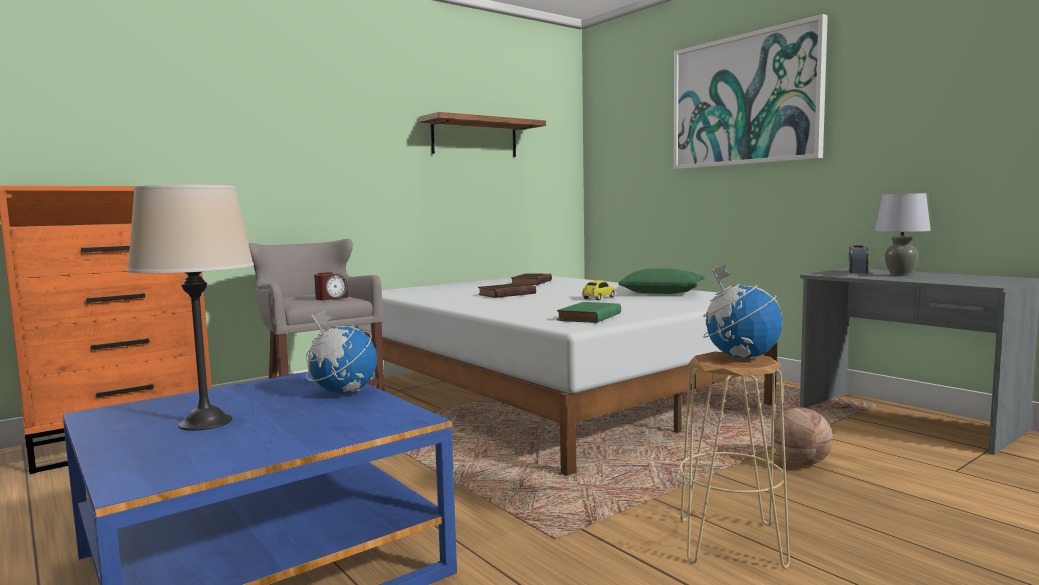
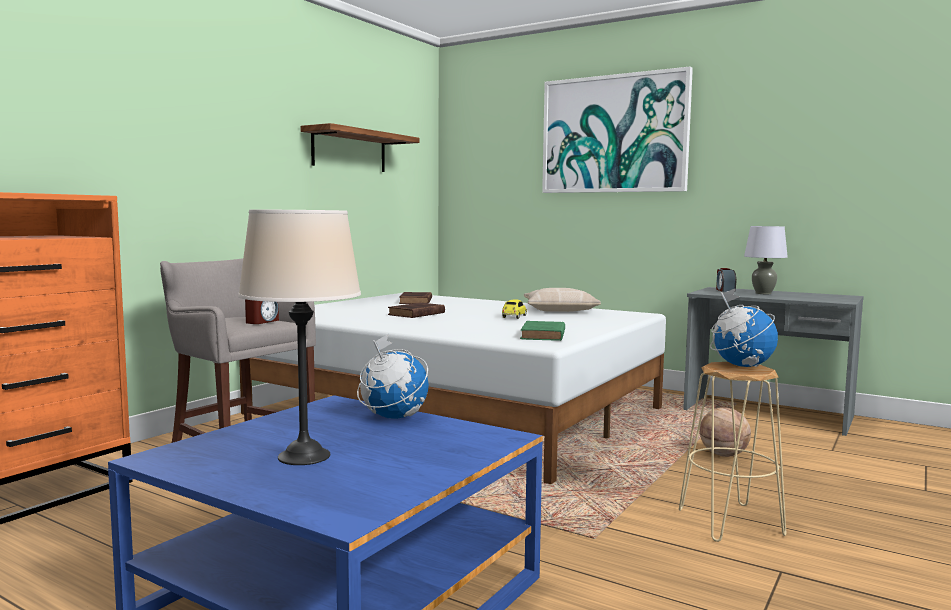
camera: 20 degrees left, 0 degrees up
green pillow [618,268,705,294] -> beige pillow [524,288,601,312]

